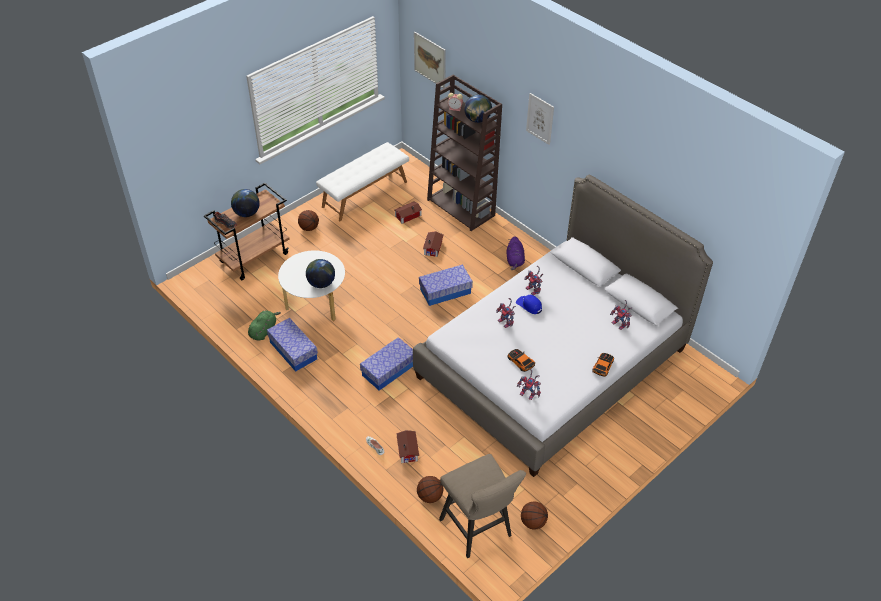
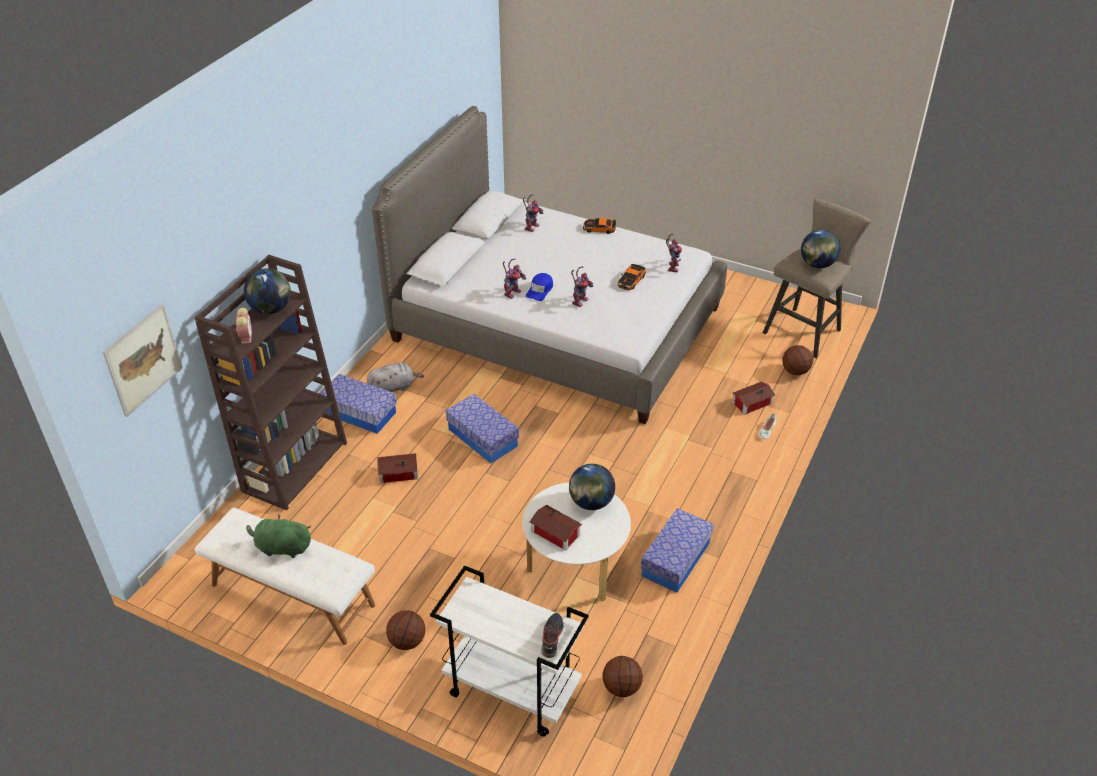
camera: 110 degrees left, 5 degrees down
brown cart [204,183,289,280] -> white cart [430,565,589,737]
globe [231,189,260,217] -> globe moved to [801,230,840,268]
green plush toy [248,311,281,341] -> green plush toy moved to [246,515,311,558]
storage box [360,337,413,391] -> storage box moved to [320,374,397,434]
toy house [395,201,422,224] -> toy house moved to [530,505,582,551]
purple plush toy [507,236,525,270] -> grey plush toy [367,362,424,392]
basketball [521,502,548,529] -> basketball moved to [602,656,643,697]
picture [526,93,554,145] -> none

